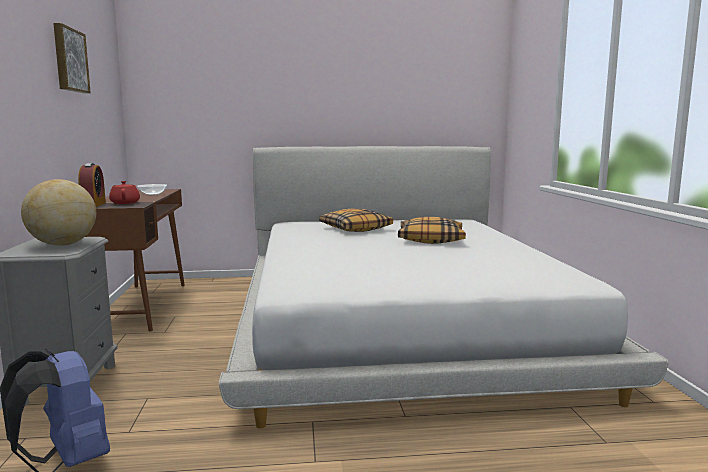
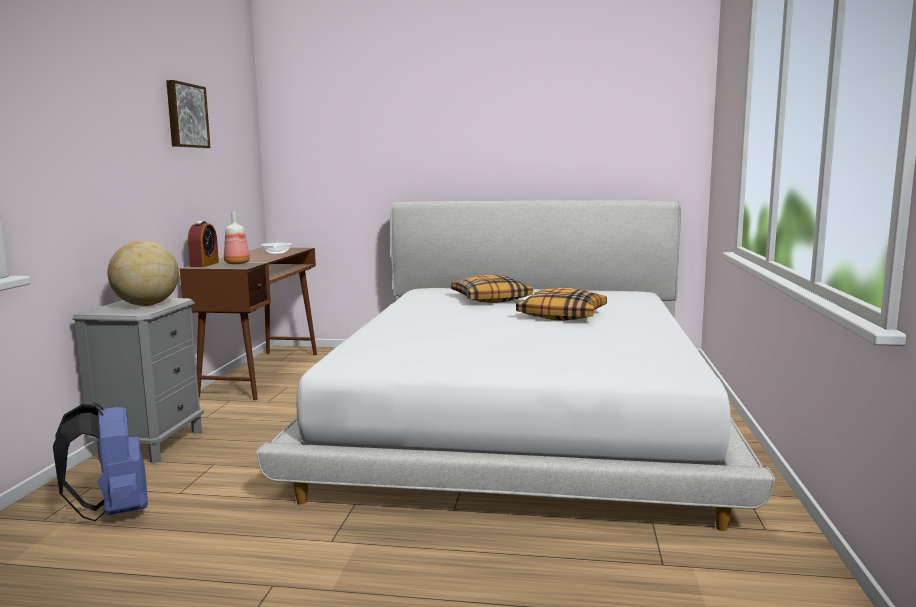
camera: 15 degrees right, 0 degrees up
red teapot [109,181,140,204] -> bottle [224,212,250,264]

